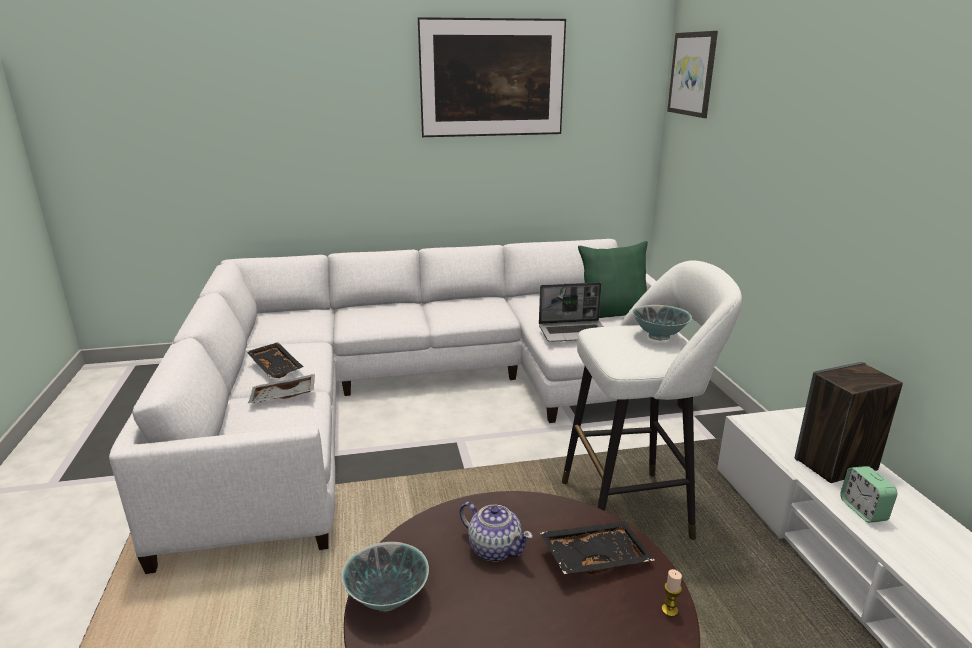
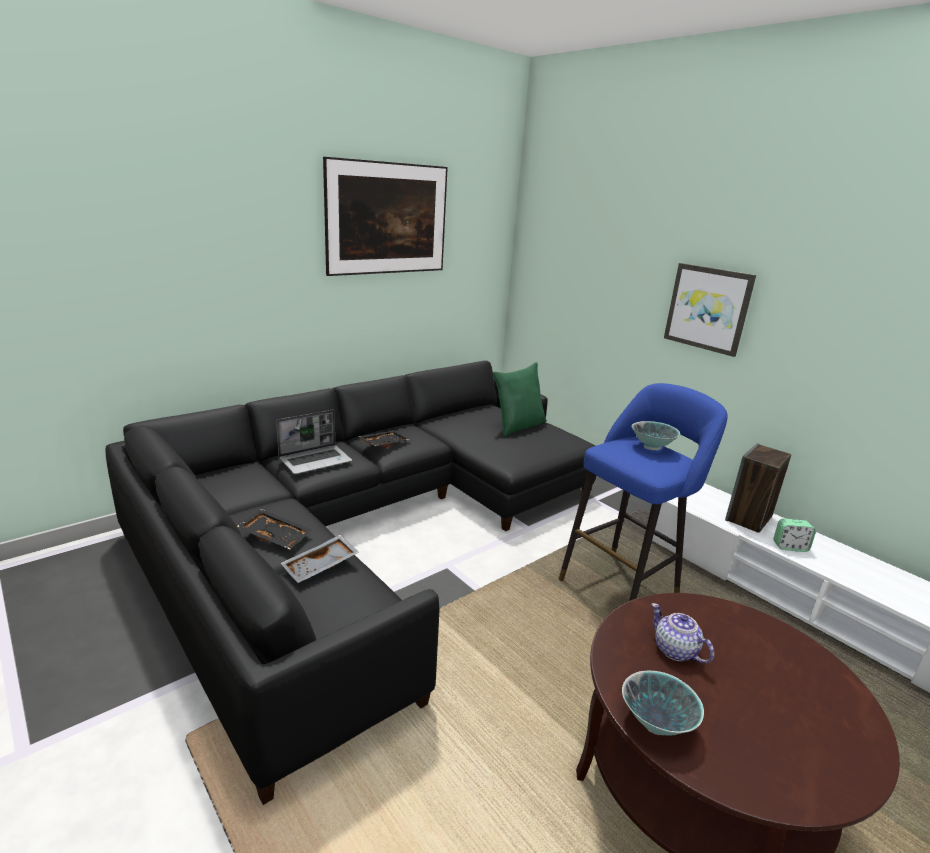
camera: 30 degrees left, 0 degrees up
white sofa [109,239,689,574] -> black sofa [105,360,596,805]
teapot [460,502,533,562] -> teapot turned 135 degrees counterclockwise [651,603,714,664]
laptop [539,282,603,342] -> laptop moved to [276,410,352,474]
black tray [539,521,655,574] -> black tray moved to [358,430,409,448]
white stool [562,260,742,540] -> blue stool [558,383,727,601]
candle [662,569,682,617] -> none
picture [667,31,718,118] -> picture moved to [664,263,756,357]
alarm clock [840,466,897,523] -> alarm clock turned 45 degrees counterclockwise [773,518,816,552]

